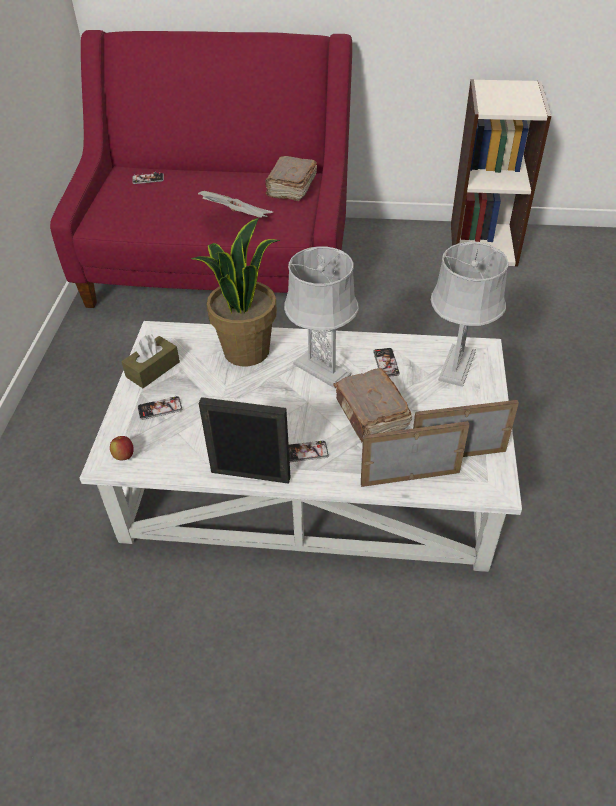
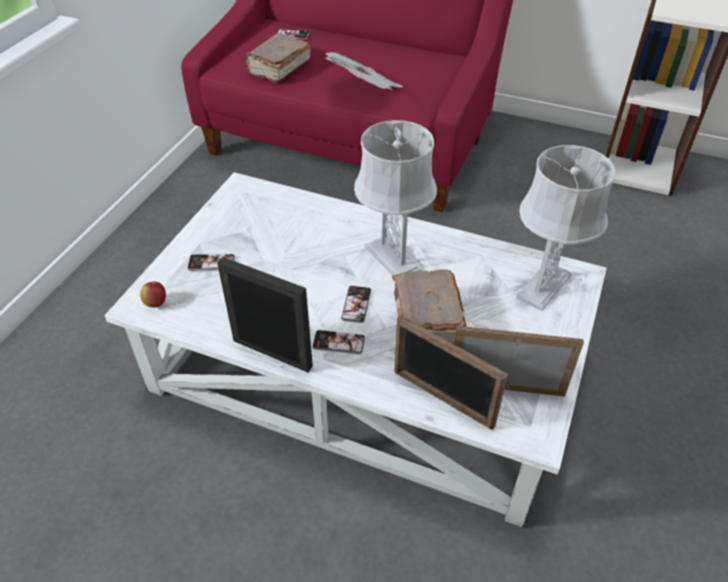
camera: 15 degrees right, 0 degrees up
brown tissue box [122,334,180,388] -> none
potted plant [191,218,280,366] -> none
brown book [265,156,317,201] -> brown book moved to [246,34,311,83]
picture frame [361,421,470,487] -> picture frame turned 150 degrees counterclockwise [394,315,508,430]
phone [373,348,400,377] -> phone moved to [341,286,371,323]

